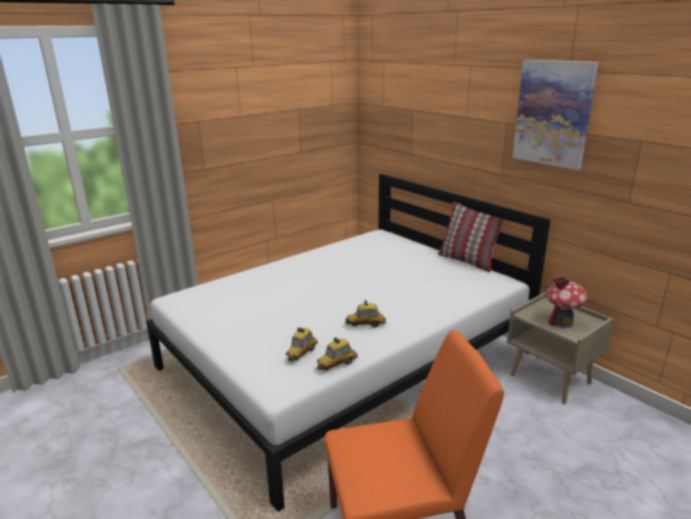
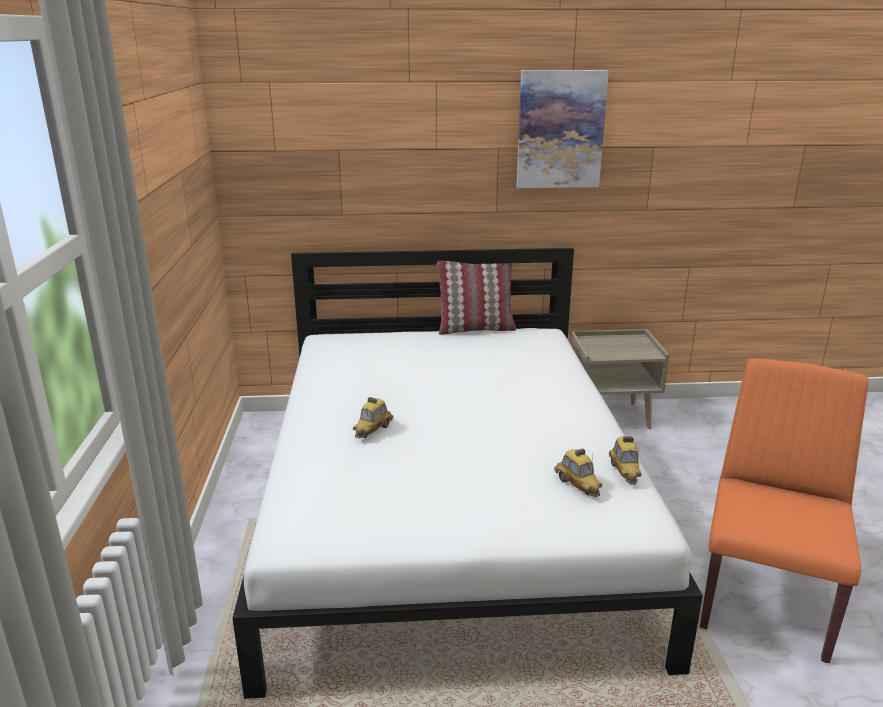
camera: 55 degrees left, 0 degrees up
toy car [345,300,386,328] -> toy car moved to [353,397,393,439]
toy house [547,275,588,328] -> none

